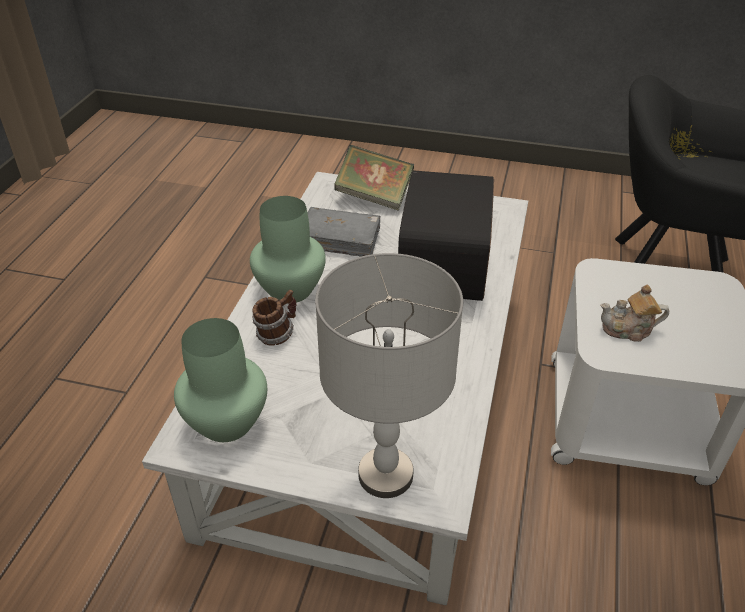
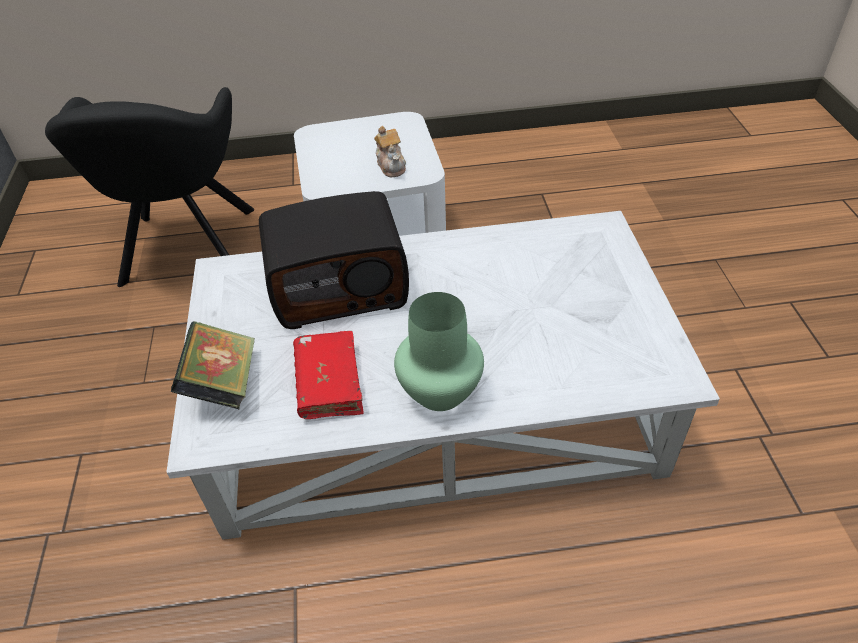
camera: 110 degrees left, 5 degrees up
green vase [174,318,267,442] -> none
mug [253,290,296,346] -> none
grey book [308,207,380,257] -> red book [293,331,364,419]
grey table lamp [315,253,463,498] -> none

